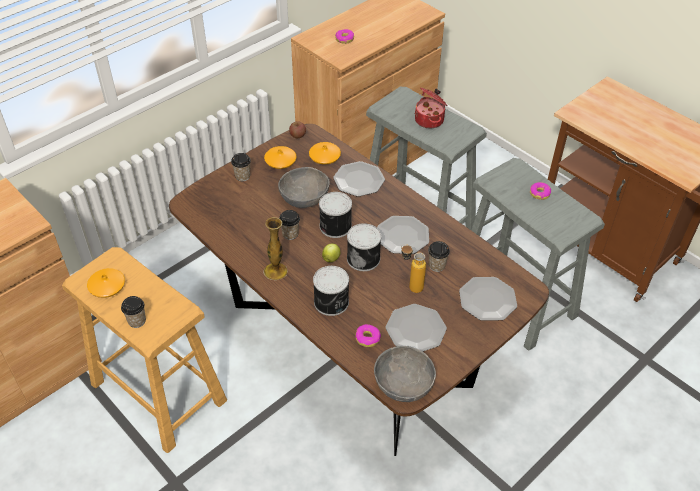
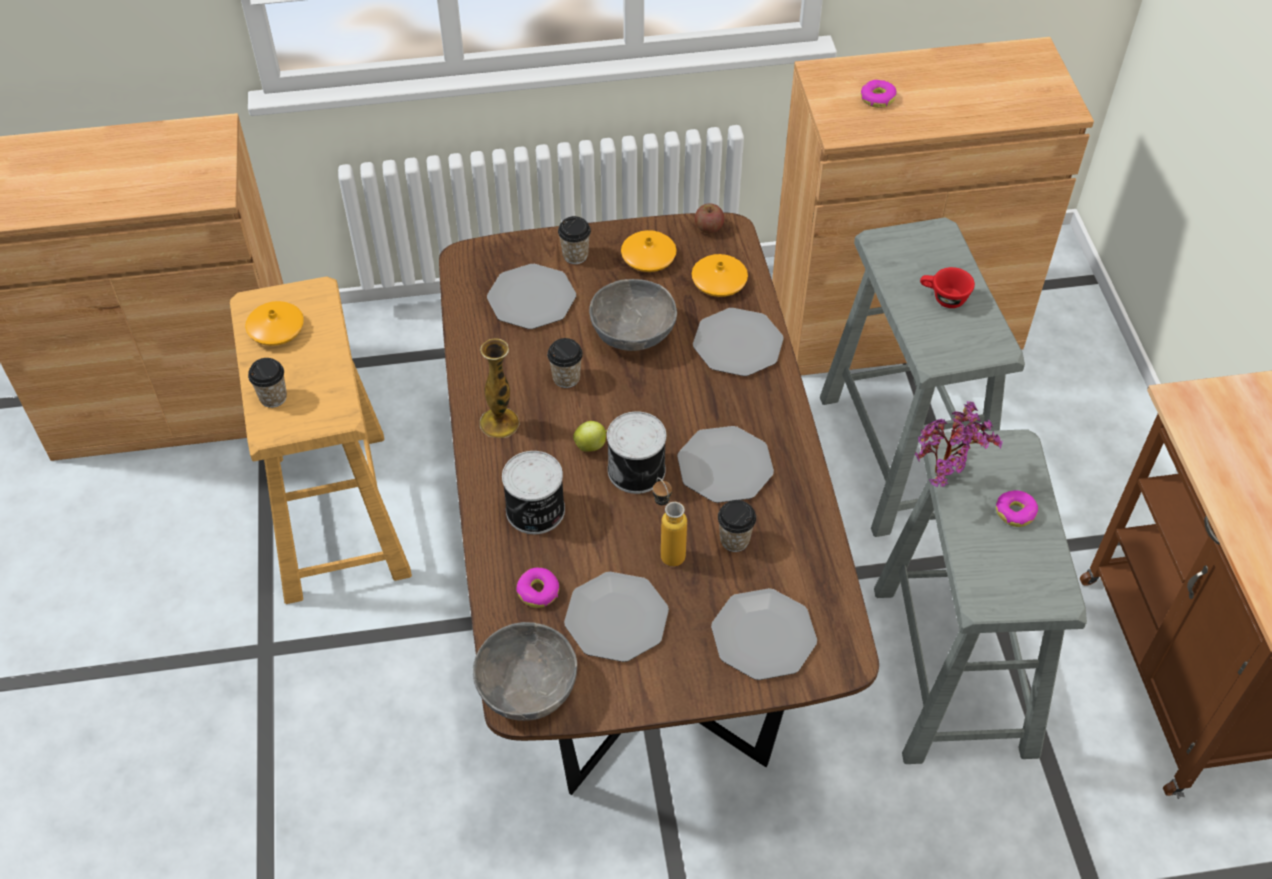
camera: 35 degrees right, 5 degrees up
can [319,192,352,238] -> none
cooking pot [415,87,448,129] -> red cup [920,267,975,308]
none -> plate [487,264,576,329]
none -> potted plant [915,401,1003,487]

